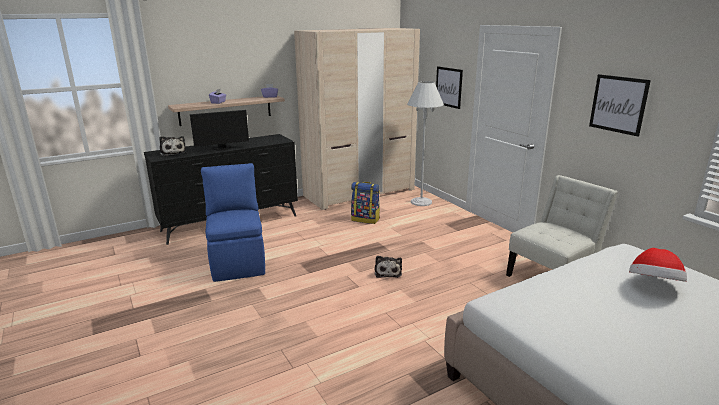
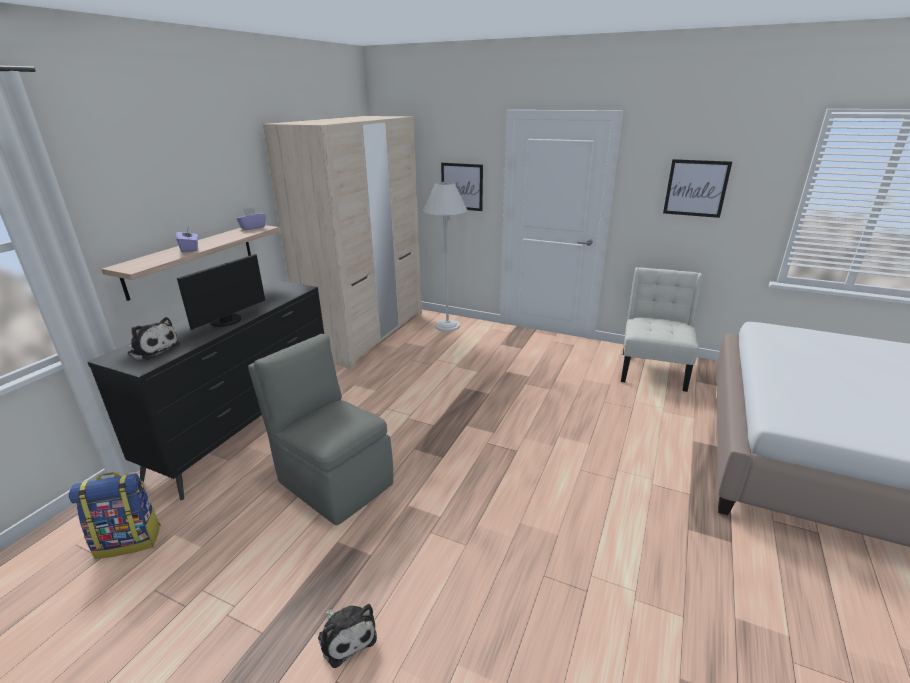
camera: 35 degrees left, 5 degrees up
blue chair [201,163,265,282] -> grey chair [248,334,393,525]
backpack [351,182,380,224] -> backpack moved to [69,472,161,559]
plush toy [374,256,402,278] -> plush toy moved to [318,604,377,668]
hat [629,248,687,282] -> none

